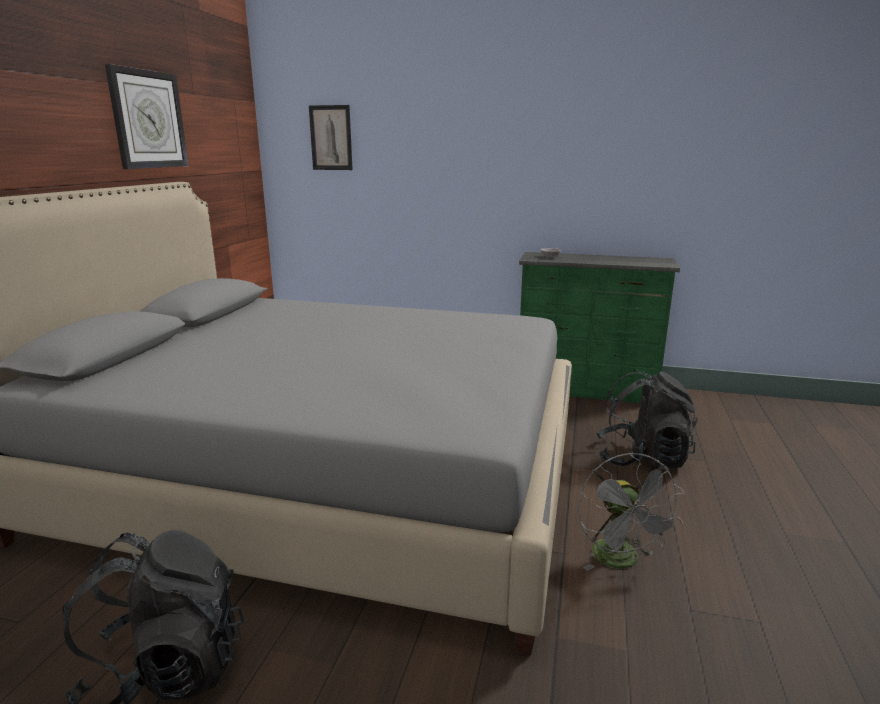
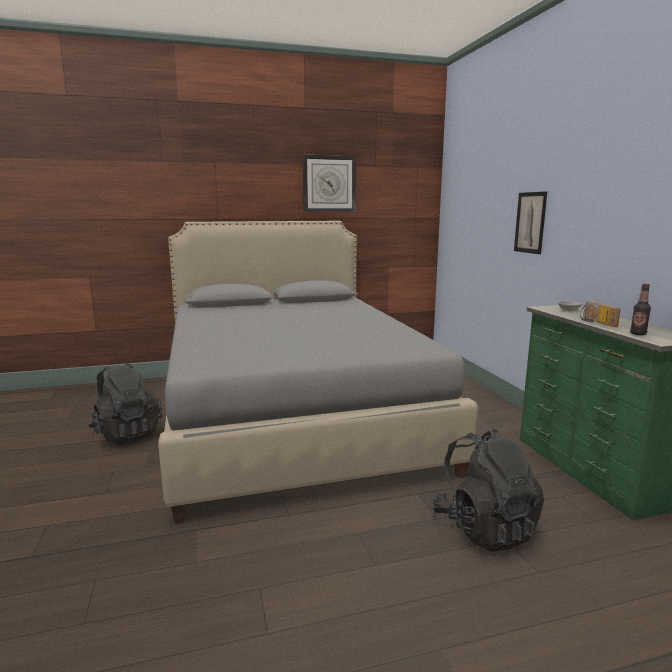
camera: 60 degrees right, 5 degrees down
picture [309,105,353,170] -> picture moved to [514,191,547,254]
grey fan [578,452,685,571] -> none
none -> radio [580,301,620,327]
none -> bottle [630,284,651,335]

